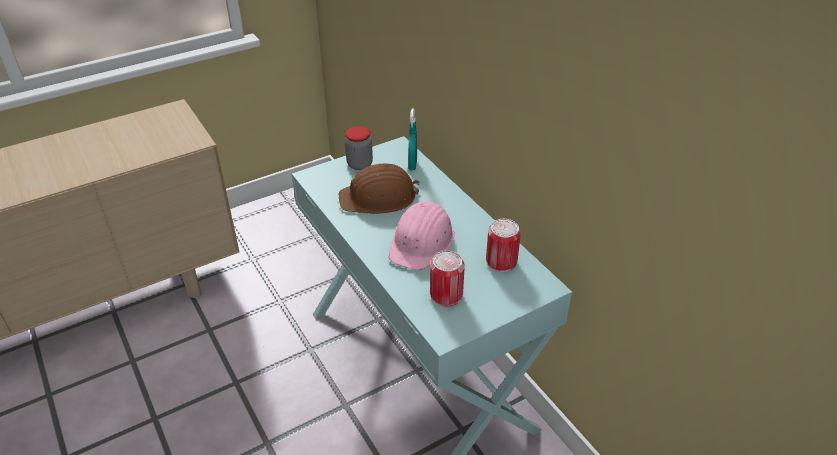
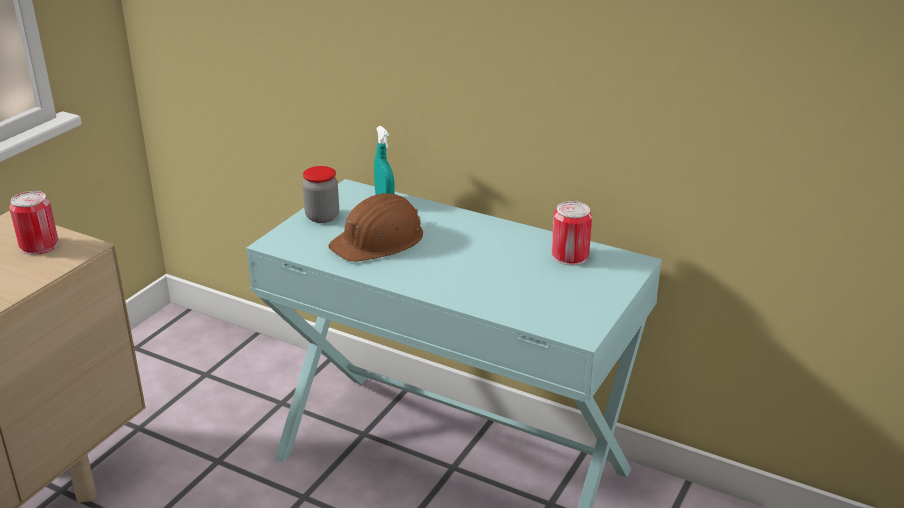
camera: 30 degrees left, 10 degrees down
pink hard hat [389,201,454,270] -> none
can [430,251,465,307] -> can moved to [9,191,58,255]

